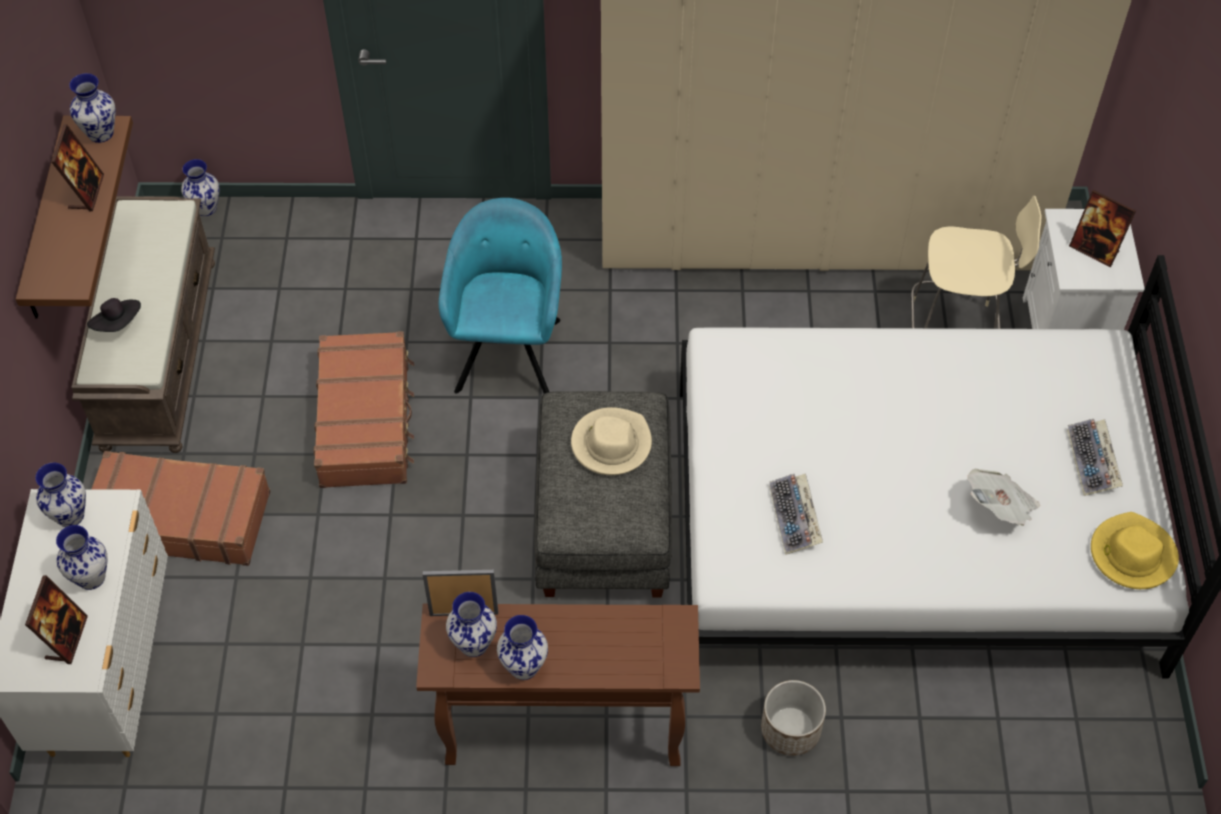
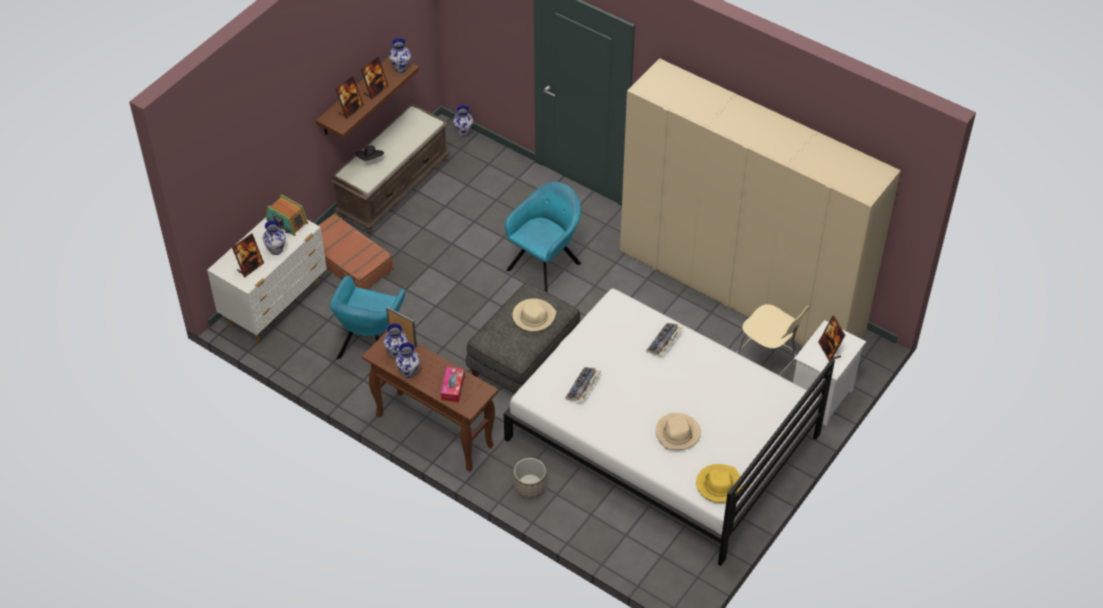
camera: 35 degrees right, 5 degrees down
vase [35,463,86,527] -> radio [266,194,308,236]
brown suitcase [313,331,414,488] -> none
newspaper [967,469,1040,526] -> beige hat [656,413,701,450]
keyboard [1067,419,1123,496] -> keyboard moved to [646,323,683,355]
none -> turquoise armchair [330,276,406,359]
none -> picture frame [335,75,364,119]
none -> tissue box [441,367,465,402]

